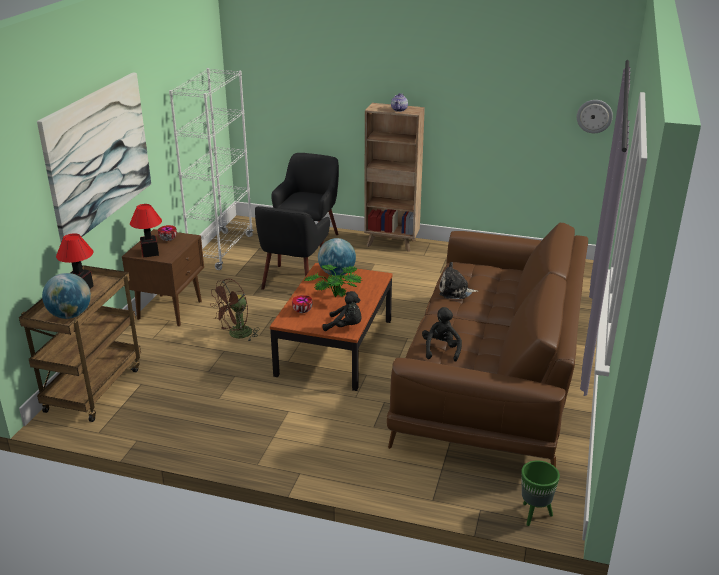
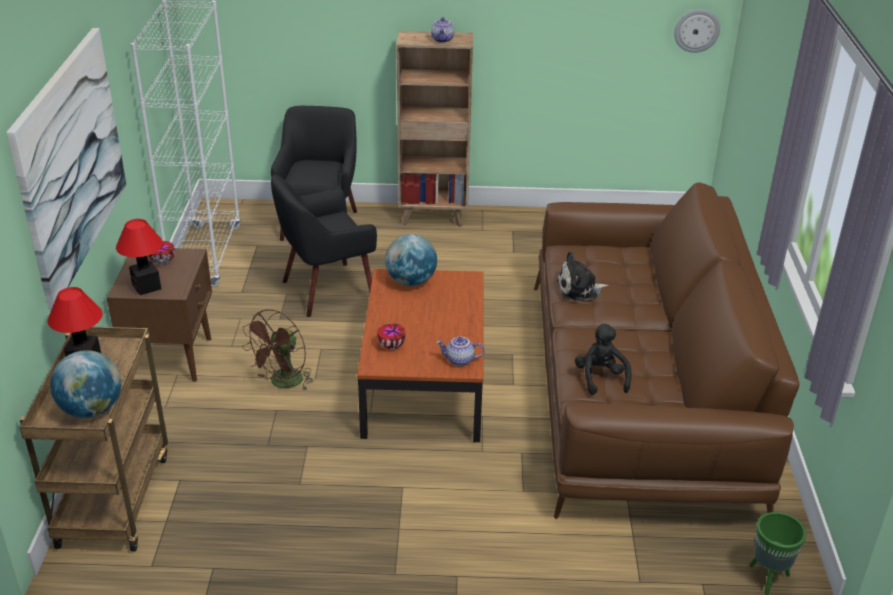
camera: 15 degrees left, 5 degrees up
black armchair [255,206,330,290] -> black armchair turned 60 degrees clockwise [271,175,377,317]
potted plant [304,264,362,297] -> none
black plush toy [323,291,362,331] -> teapot [437,337,484,366]

